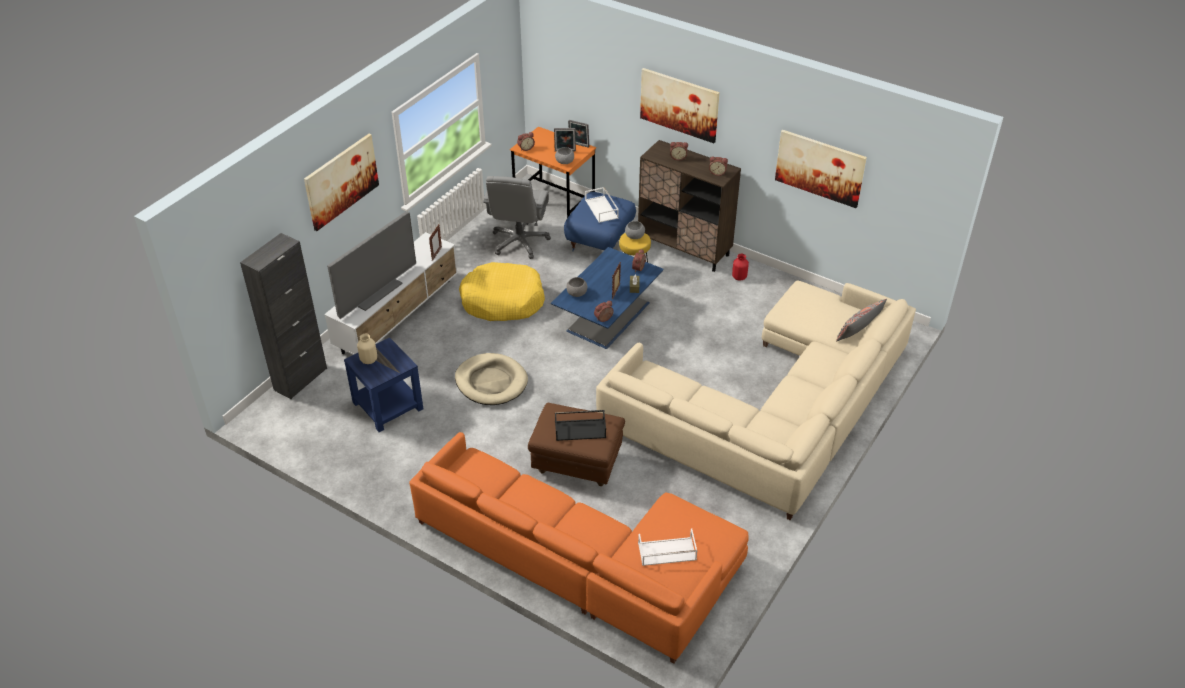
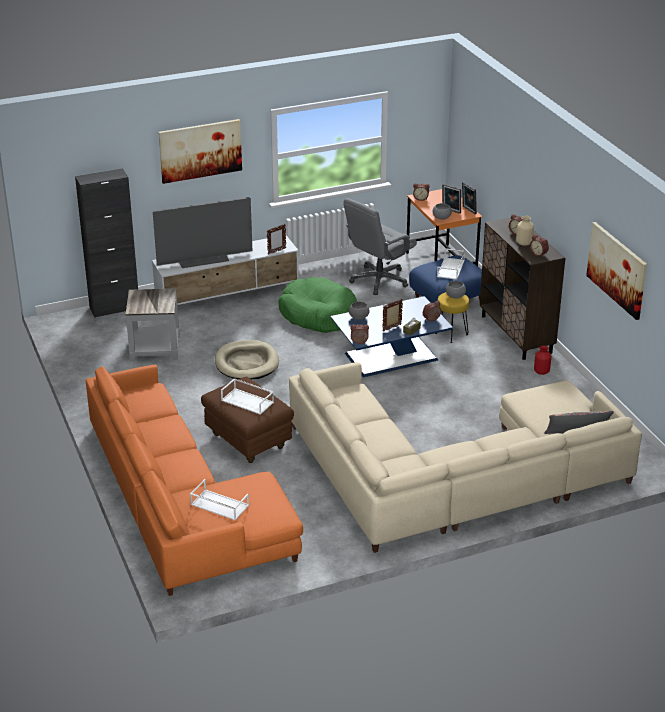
camera: 35 degrees right, 10 degrees down
blue side table [344,337,423,432] -> grey side table [126,288,180,362]
beige vase [357,333,377,364] -> beige vase moved to [516,216,534,246]
yellow dog bed [459,262,545,321] -> green dog bed [278,277,357,333]
black tray [555,410,606,441] -> white tray [221,378,274,415]
picture [640,68,720,143] -> none

